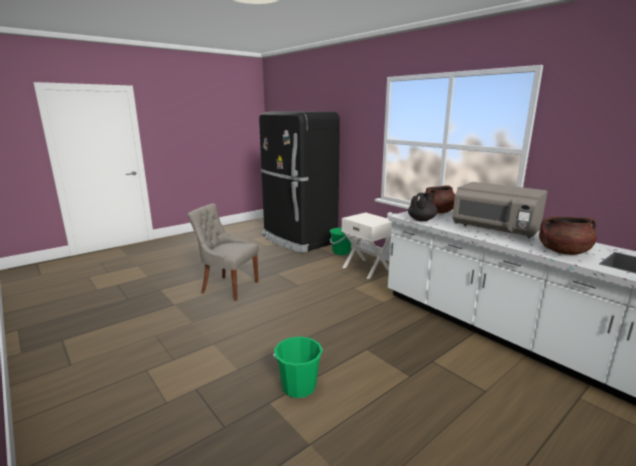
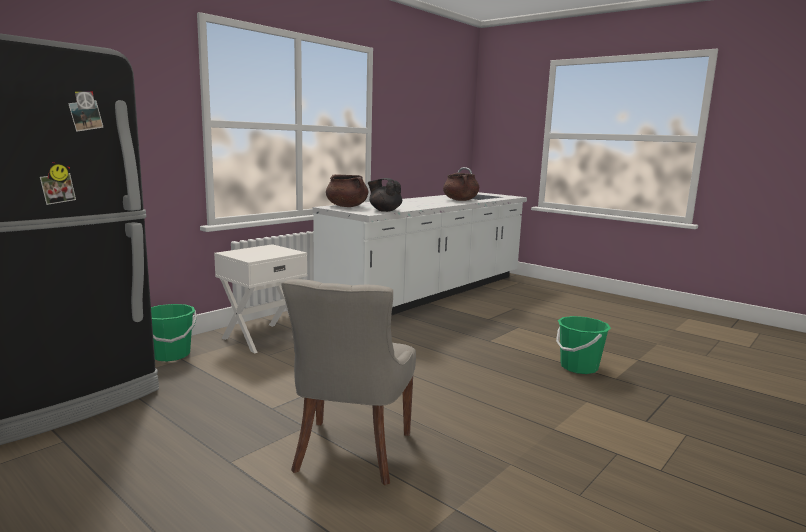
camera: 100 degrees left, 5 degrees down
grey microwave [452,182,548,238] -> none

